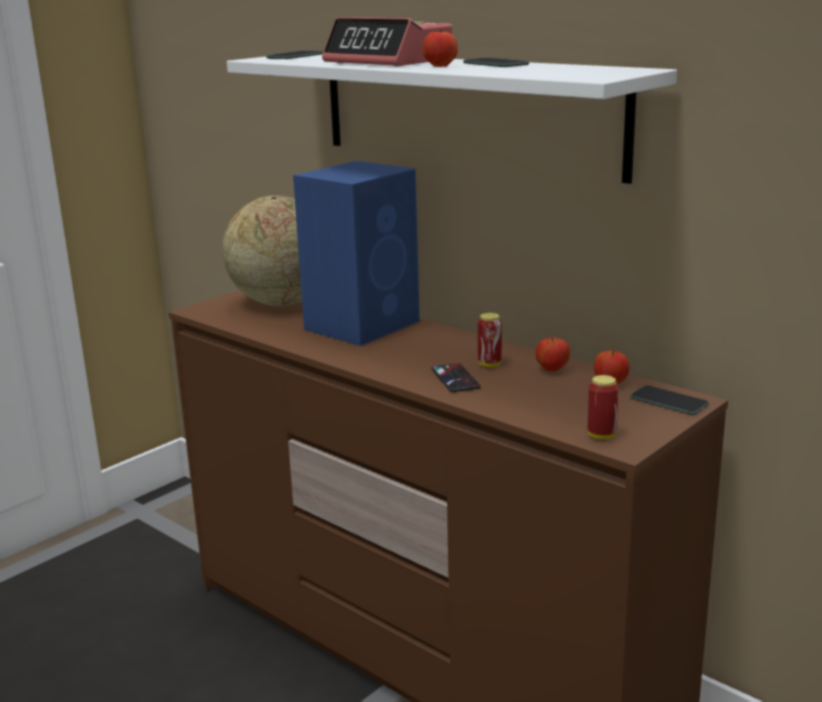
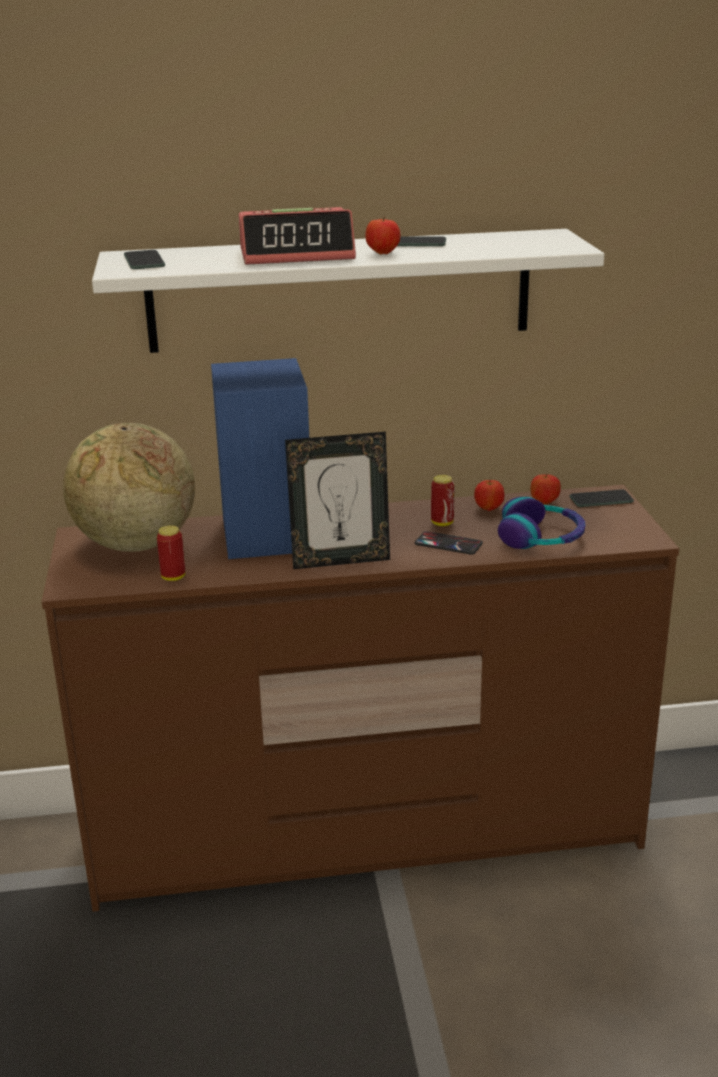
camera: 50 degrees left, 5 degrees up
can [587,375,619,439] -> can moved to [157,525,185,581]
none -> picture frame [285,432,390,569]
none -> headphones [498,497,586,549]

